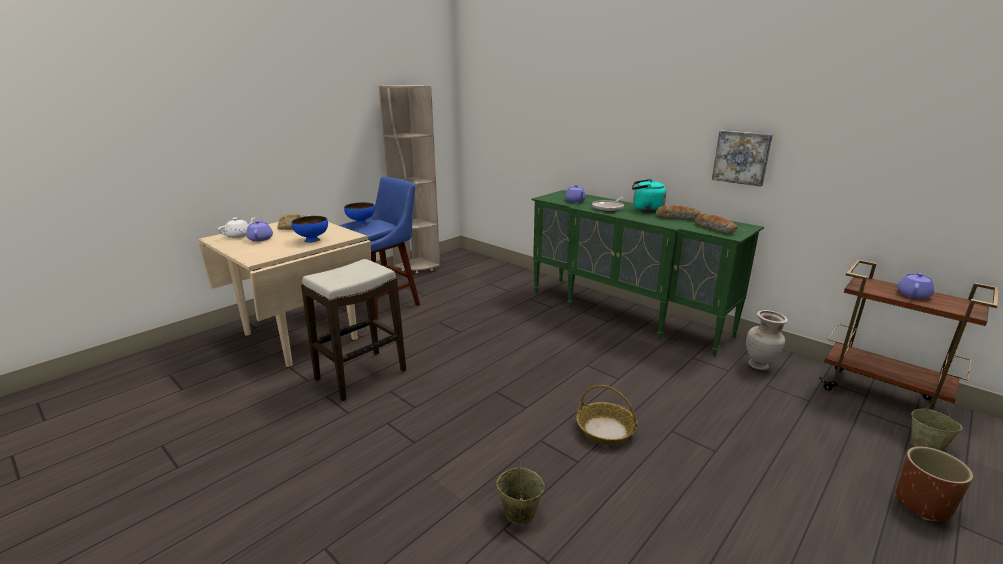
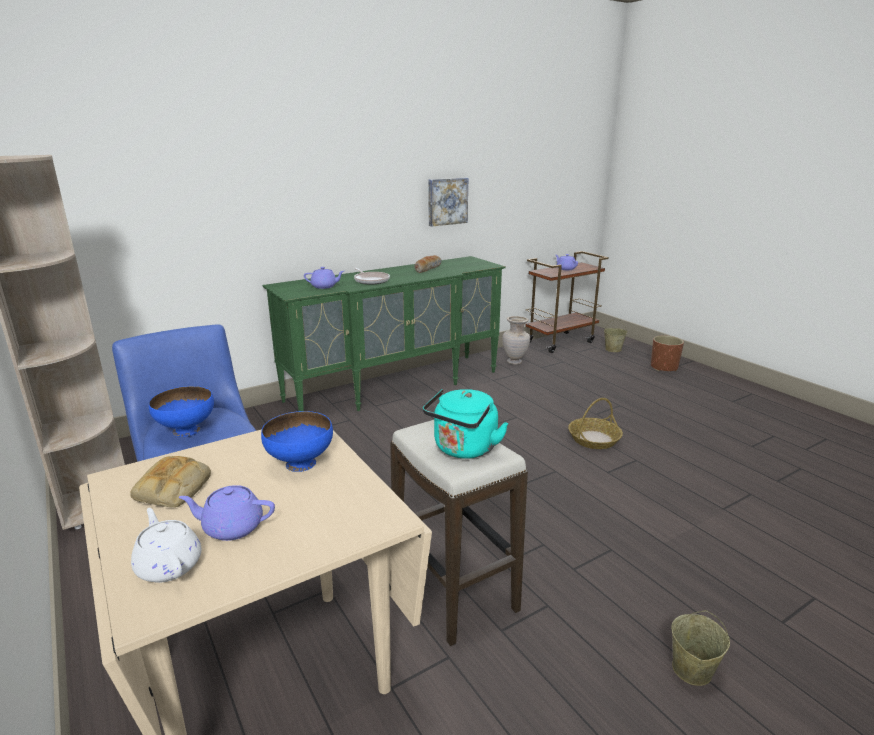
camera: 75 degrees left, 0 degrees up
beige bucket [496,460,545,524] -> beige bucket moved to [671,610,730,686]
turquoise kettle [632,179,666,212] -> turquoise kettle moved to [423,389,509,459]
bread [694,214,738,234] -> none

